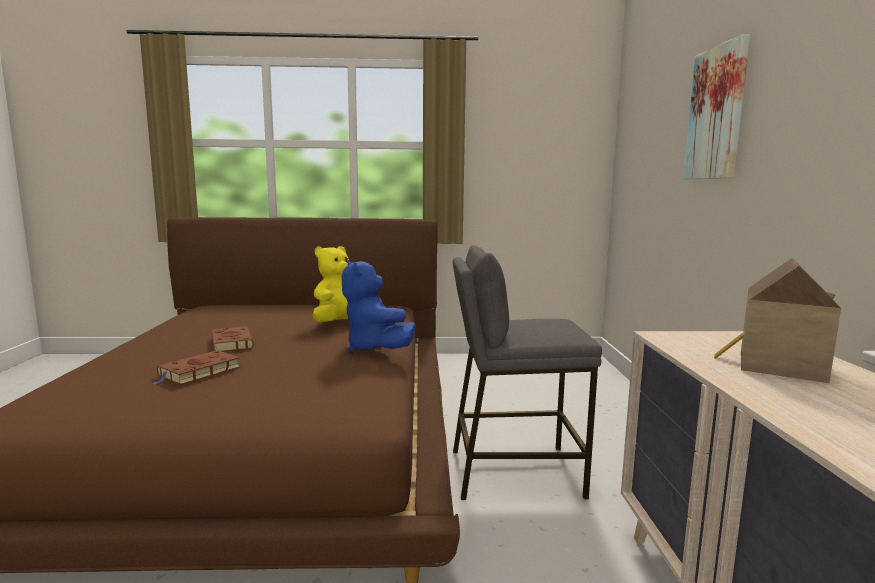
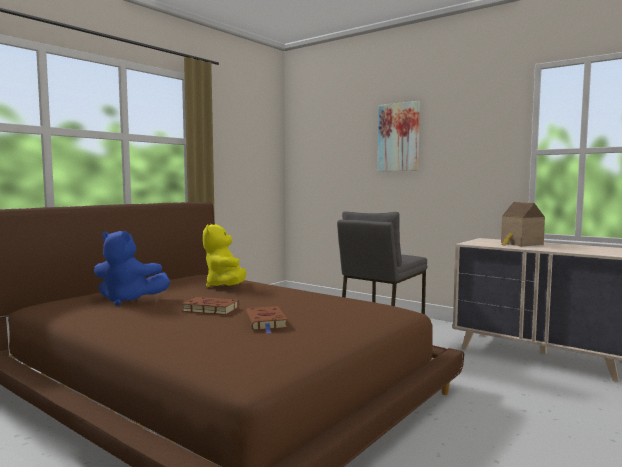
camera: 50 degrees left, 5 degrees down
blue plush toy [342,260,416,353] -> blue plush toy moved to [94,231,170,306]

